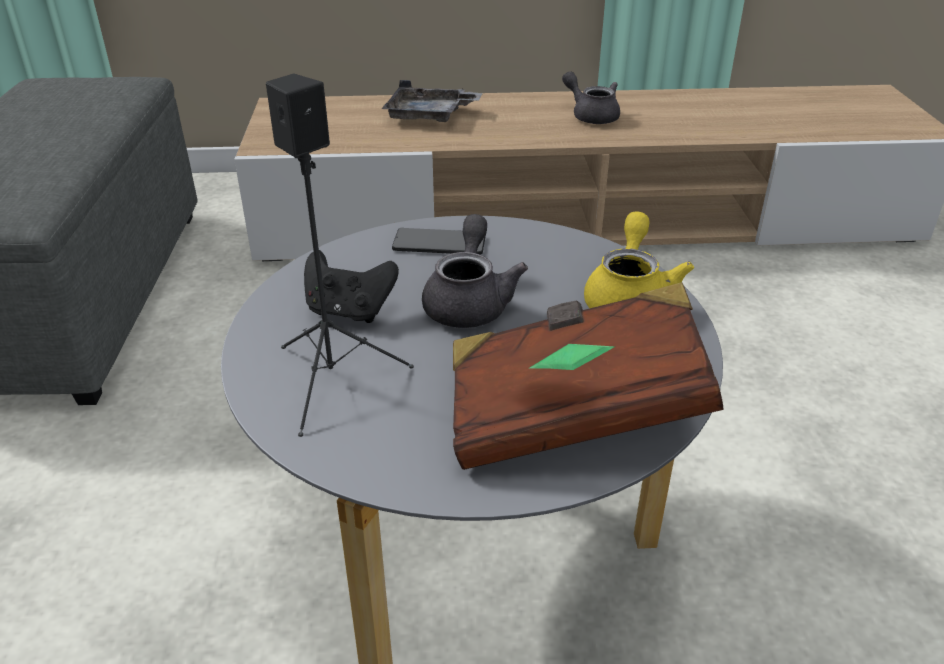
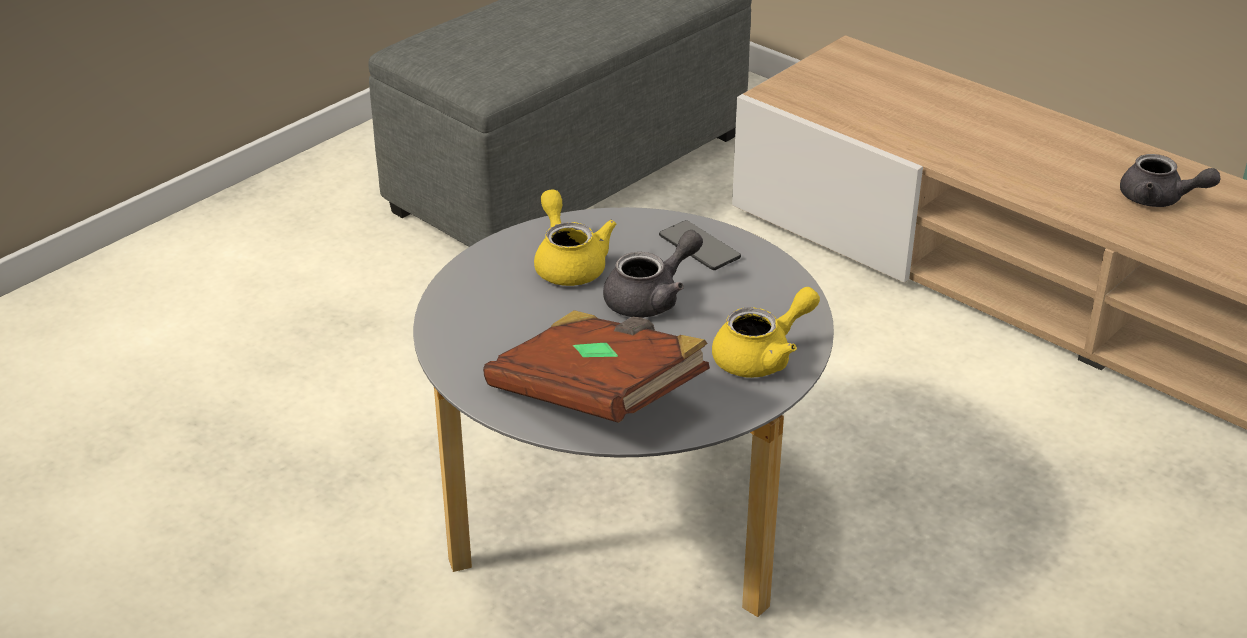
camera: 45 degrees right, 0 degrees up
black speaker [266,73,414,437] -> none
black game controller [304,250,399,323] -> yellow teapot [534,189,616,286]
grey tray [382,80,483,122] -> none
grey teapot [562,71,620,124] -> grey teapot turned 120 degrees clockwise [1120,154,1220,207]

